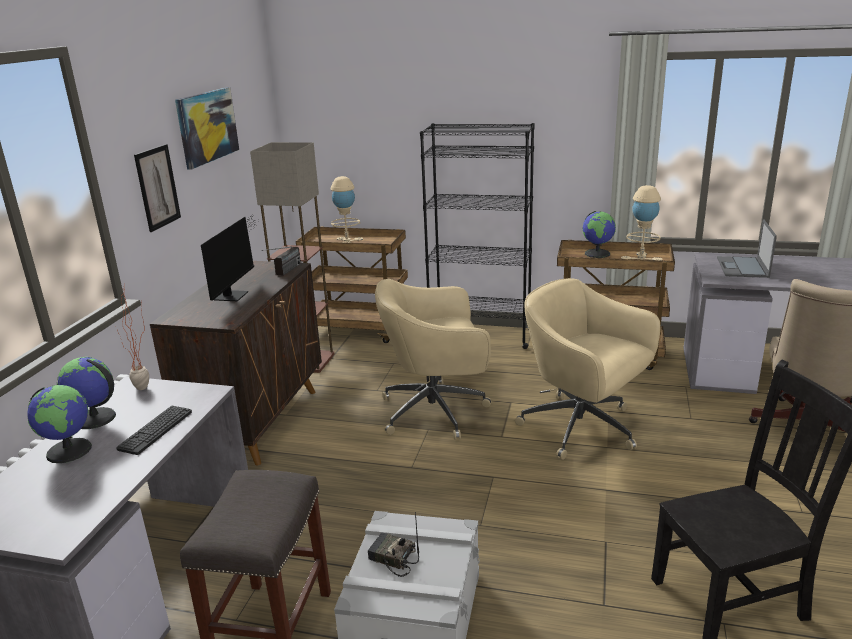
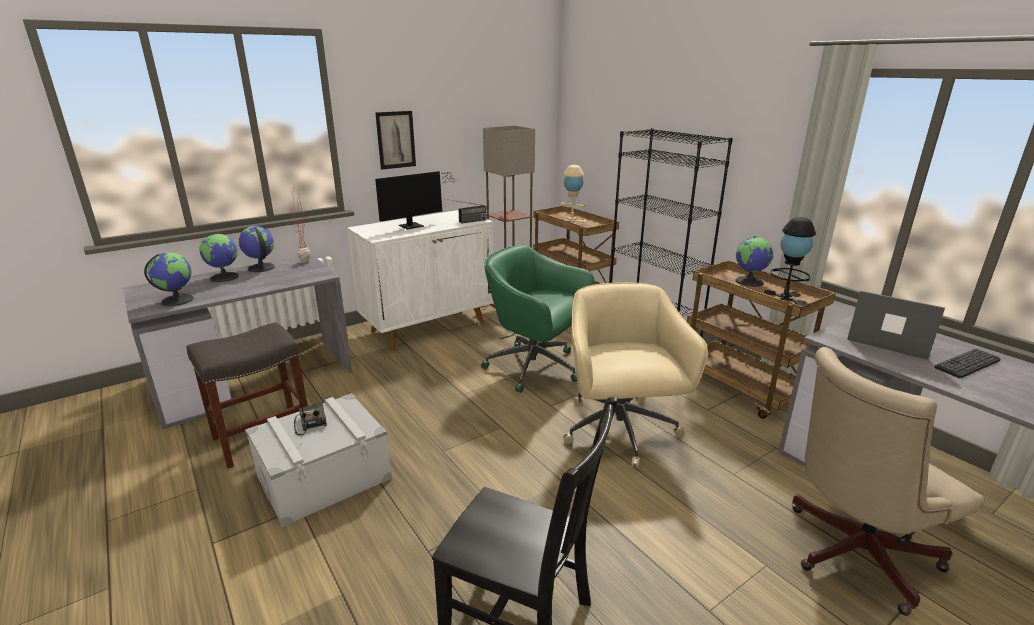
camera: 40 degrees right, 0 degrees up
keyboard [116,406,192,455] -> keyboard moved to [934,349,1001,378]
brown cabinet [150,261,322,465] -> white cabinet [347,210,494,351]
picture [175,87,239,169] -> none
beige office chair [375,279,492,440] -> green office chair [481,245,595,393]
beige table lamp [621,185,663,261] -> black table lamp [764,217,816,306]
laptop [717,219,777,278] -> laptop turned 75 degrees clockwise [847,291,945,360]
none -> globe [144,252,194,306]

